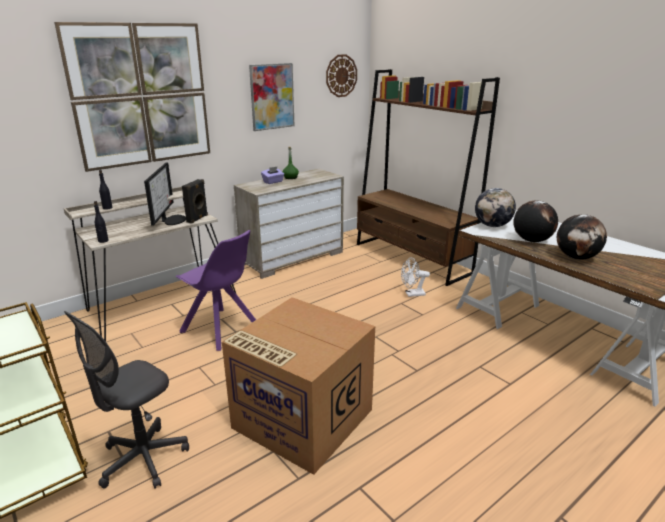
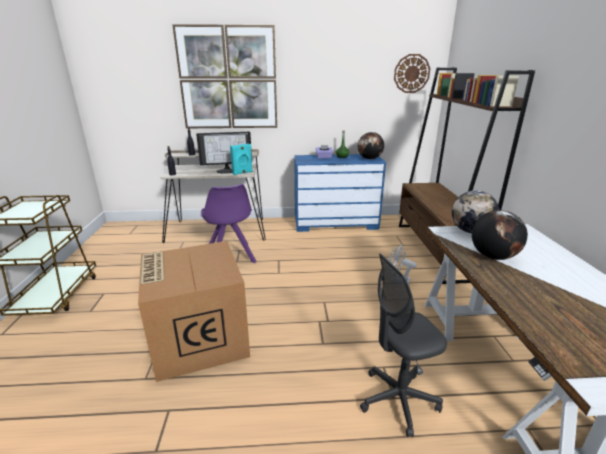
camera: 35 degrees right, 0 degrees up
grey office chair [64,311,189,489] -> grey office chair moved to [360,254,447,437]
monitor [144,163,186,225] -> monitor turned 45 degrees clockwise [196,132,252,174]
black speaker [182,179,208,224] -> turquoise speaker [230,144,253,175]
beige dresser [234,169,344,279] -> blue dresser [294,154,386,232]
picture [249,63,295,131] -> none
globe [557,214,607,260] -> globe moved to [358,132,384,159]

